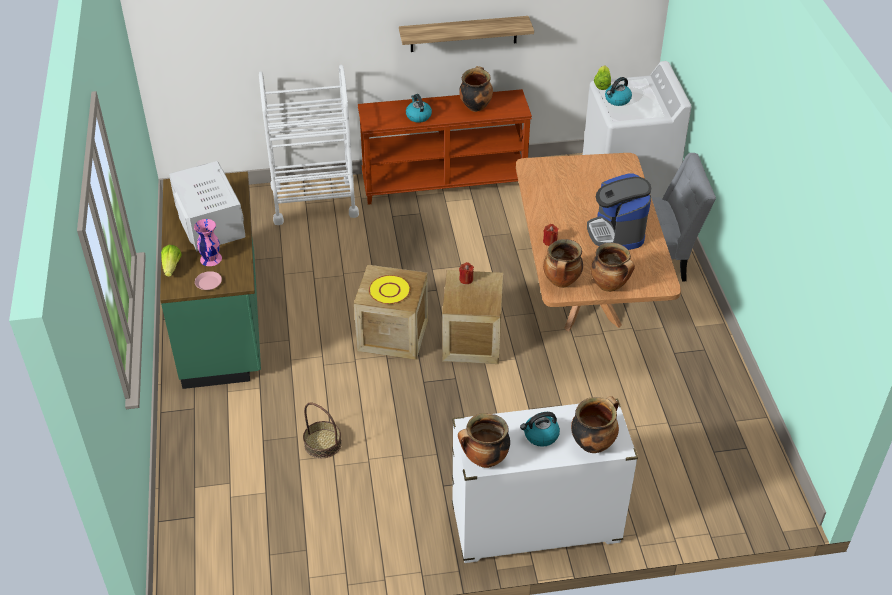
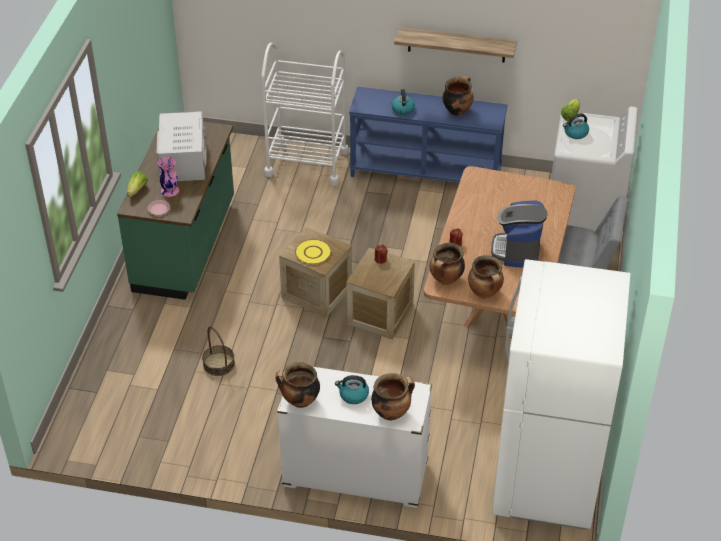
camera: 20 degrees right, 0 degrees up
brown console table [358,89,532,205] -> blue console table [349,87,507,183]
none -> white fridge [492,259,630,530]

